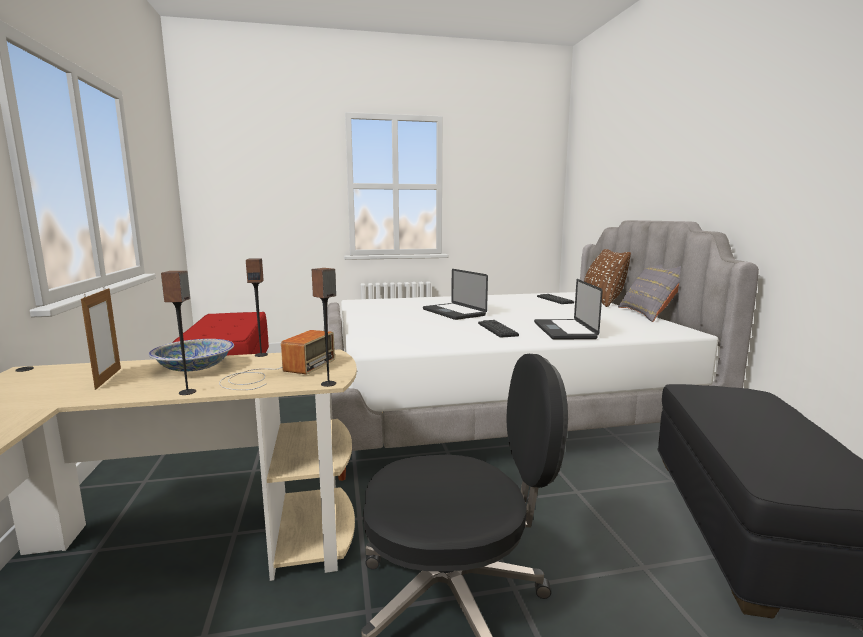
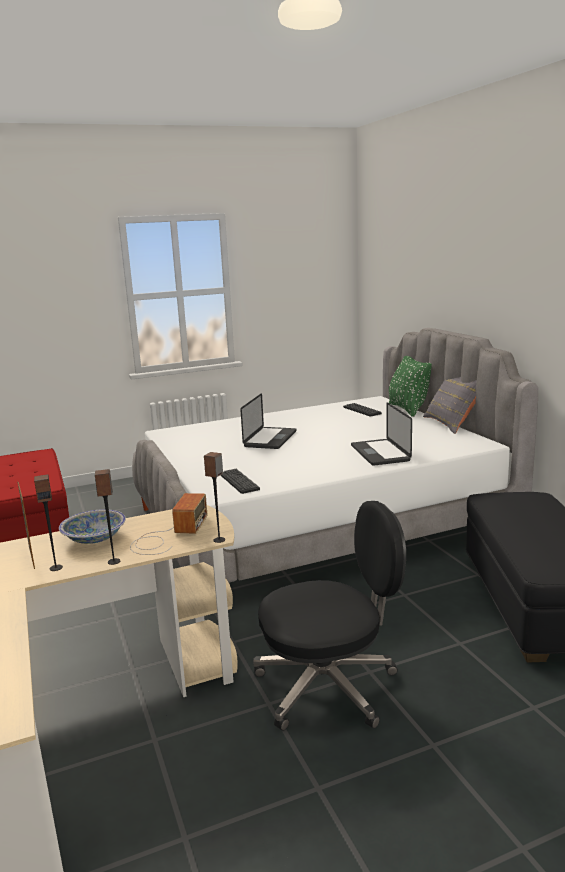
camera: 10 degrees left, 5 degrees up
speaker [246,258,268,357] -> speaker moved to [34,474,63,571]
laptop [423,269,488,320] -> laptop turned 120 degrees counterclockwise [240,393,296,449]
keyboard [478,320,519,338] -> keyboard moved to [220,469,260,494]
brown pillow [584,249,631,307] -> green pillow [389,356,432,417]

